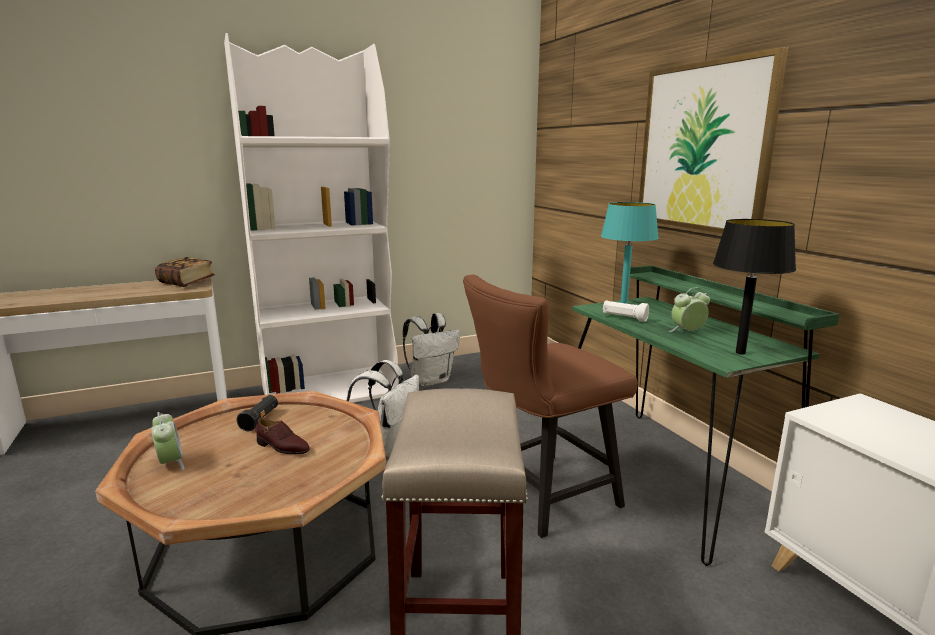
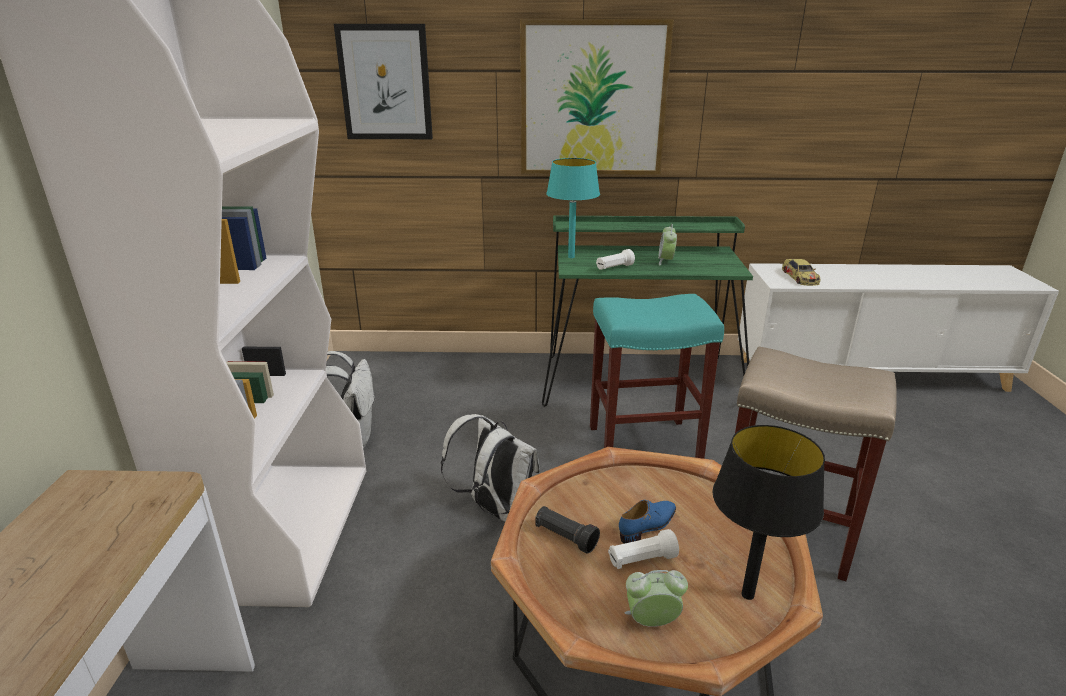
camera: 65 degrees left, 10 degrees up
book [155,257,215,287] -> none
brown shoe [255,418,310,454] -> blue shoe [619,500,676,544]
brown chair [463,275,638,538] -> turquoise stool [590,294,724,459]
black table lamp [713,219,796,355] -> black table lamp moved to [712,425,825,600]
none -> picture [334,24,433,139]
none -> white flashlight [608,529,679,569]
none -> toy car [782,259,820,286]

